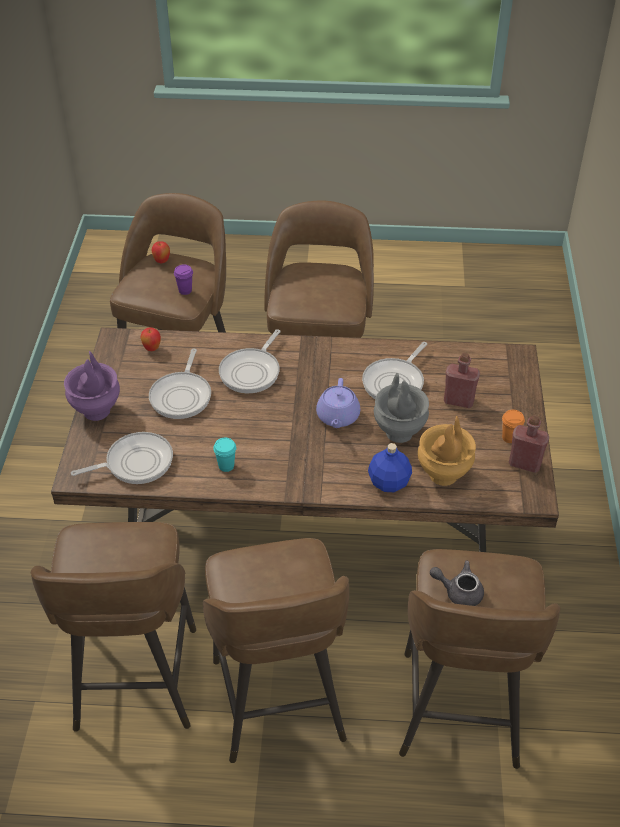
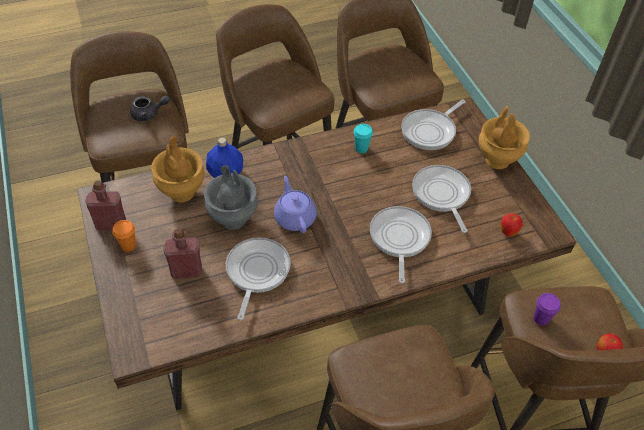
camera: 155 degrees right, 5 degrees up
purple vase [64,351,120,421] -> brown vase [479,106,530,169]

